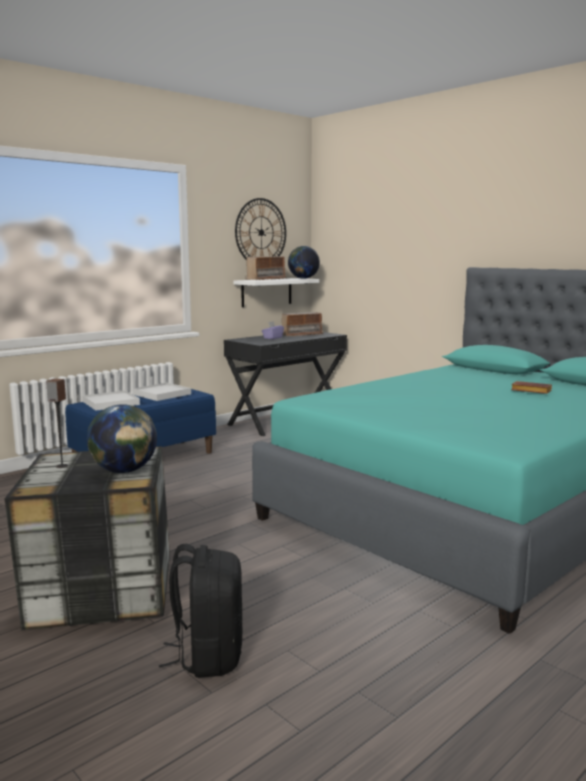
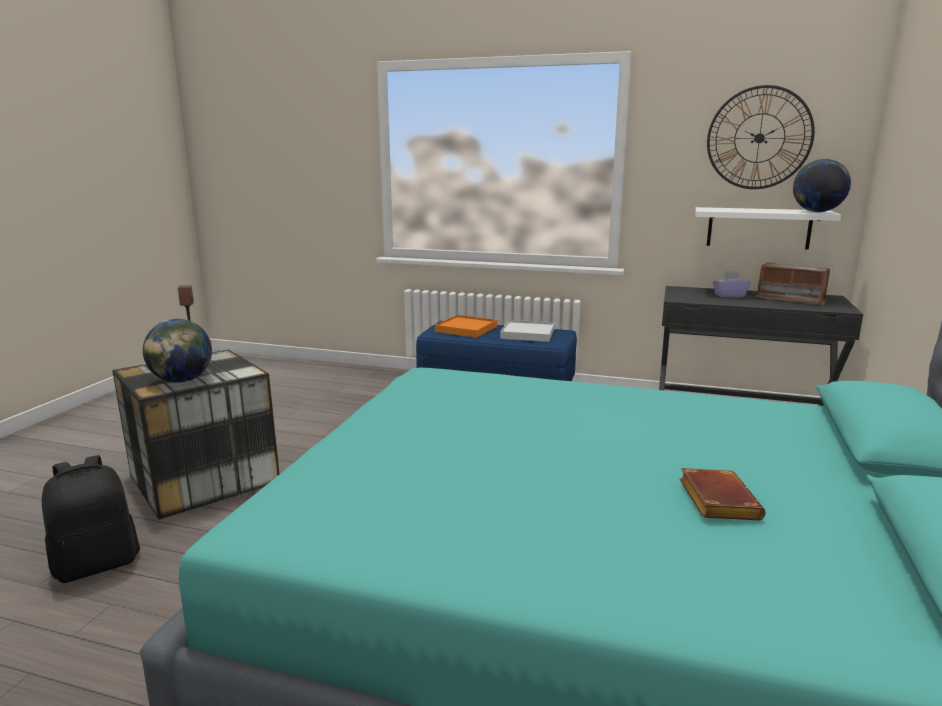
camera: 60 degrees right, 5 degrees up
white tray [82,390,140,411] -> orange tray [435,315,497,338]
radio [245,256,286,280] -> none

